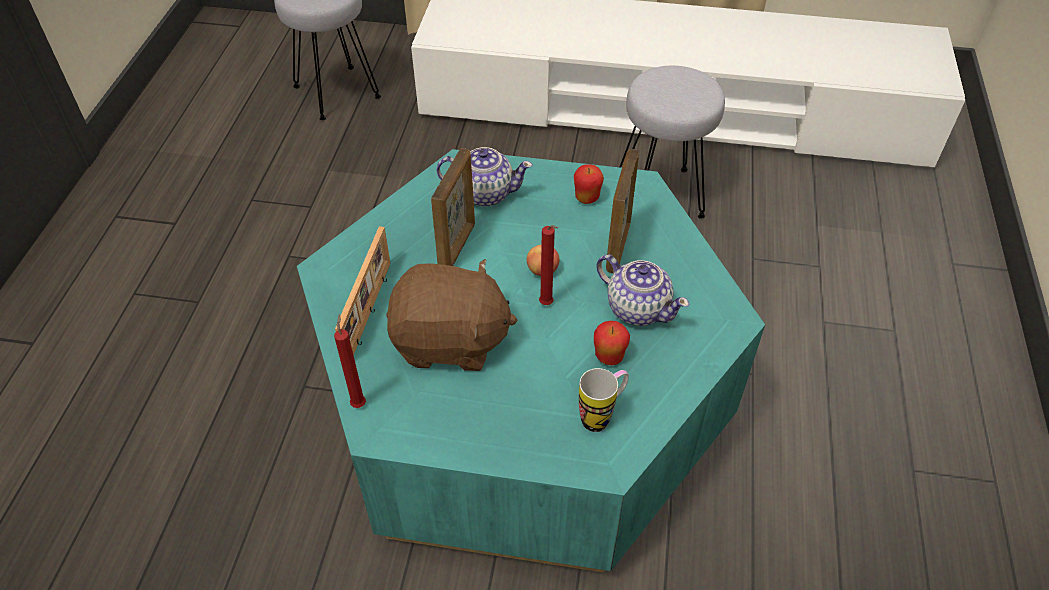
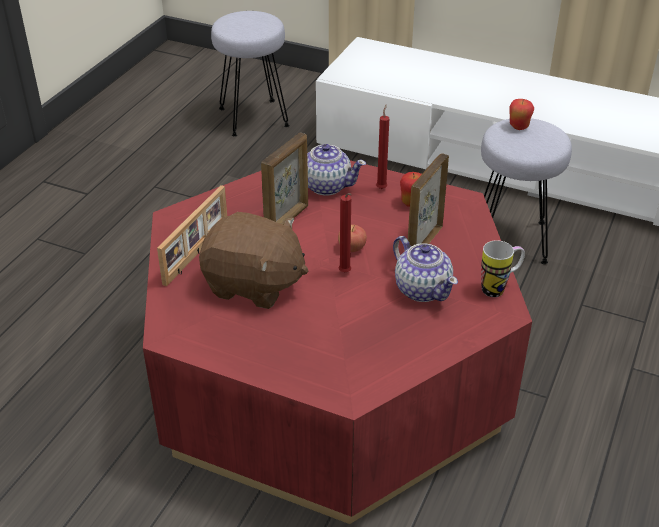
camera: 15 degrees right, 10 degrees down
turquoise coffee table [297,149,765,572] -> red coffee table [143,160,532,524]
red candle [334,314,366,408] -> red candle moved to [376,105,389,189]
mug [579,368,629,432] -> mug moved to [481,240,525,297]
apple [594,321,630,365] -> apple moved to [509,99,534,130]

